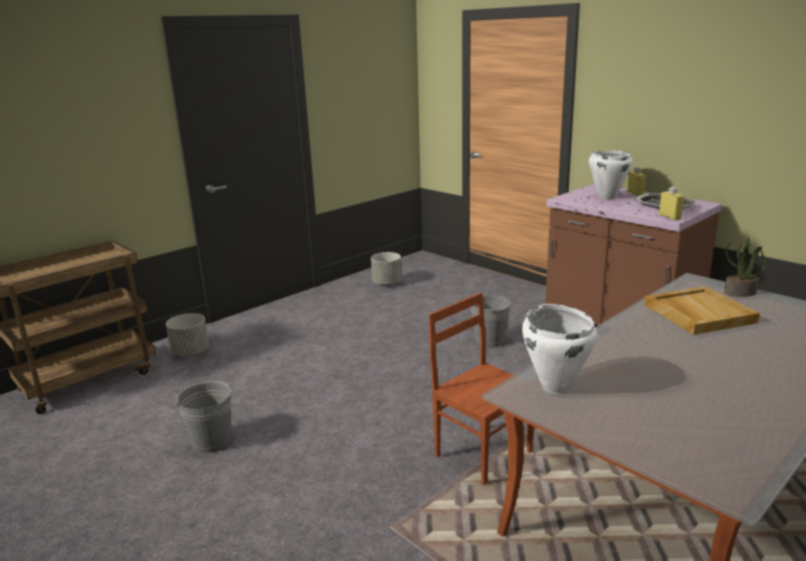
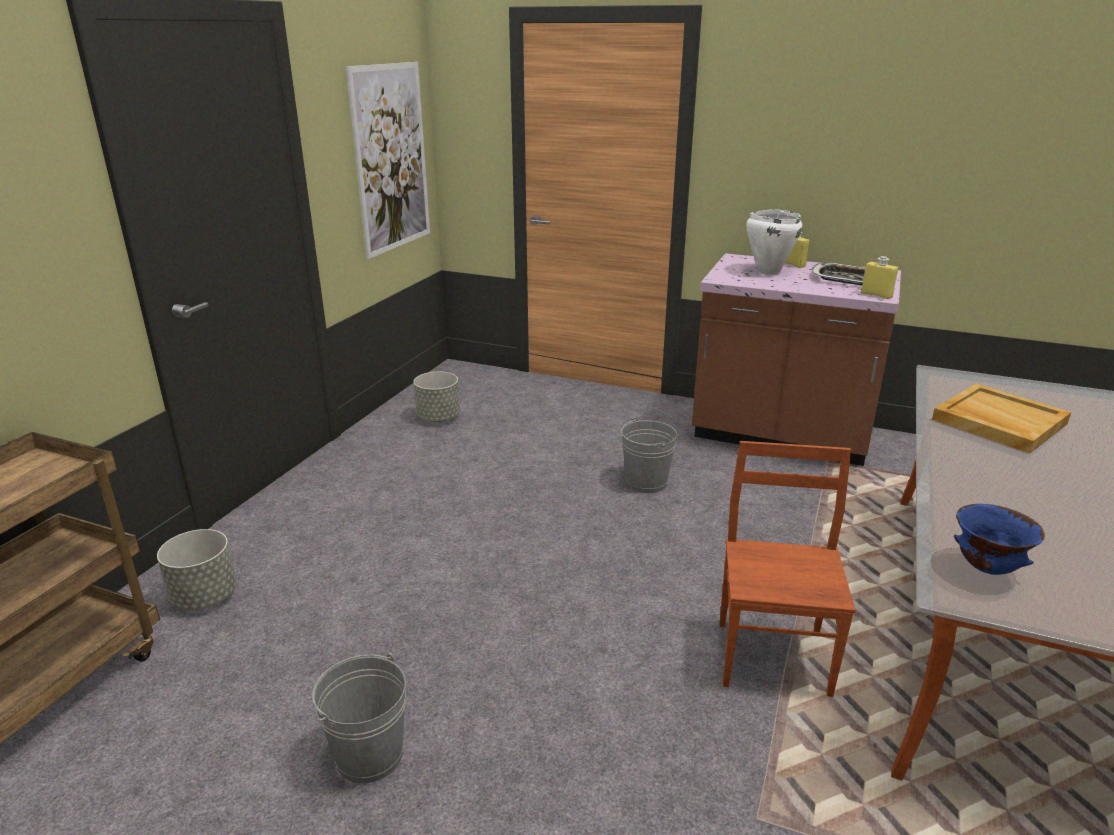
camera: 25 degrees left, 5 degrees up
brown chair [429,293,534,485] -> brown chair turned 75 degrees clockwise [719,441,856,697]
white cooking pot [522,304,597,394] -> blue bowl [954,504,1045,575]
potted plant [724,237,766,297] -> none
none -> picture [346,62,430,259]

